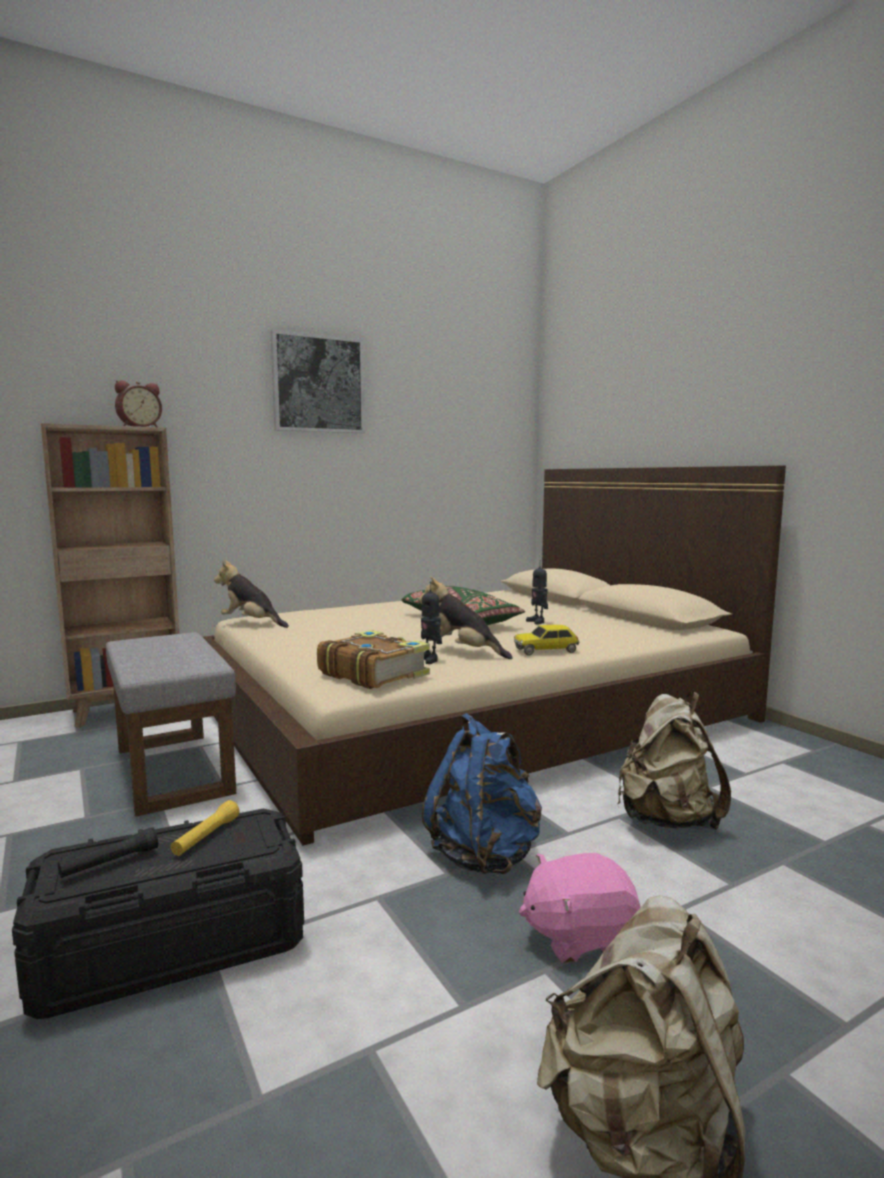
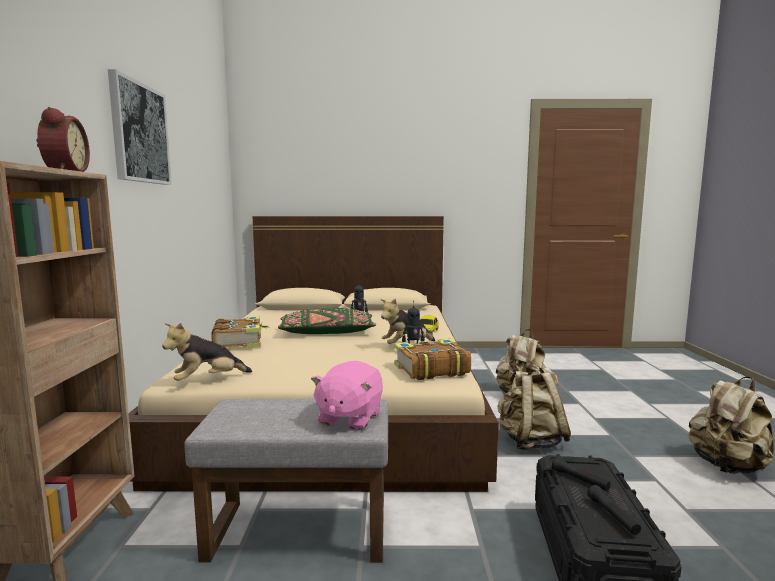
camera: 60 degrees left, 0 degrees up
yellow flashlight [171,800,239,856] -> black flashlight [552,457,610,491]
blue backpack [422,713,542,874] -> beige backpack [497,364,571,450]
pink plush toy [519,853,640,963] -> pink plush toy moved to [311,361,383,430]
none -> book [211,316,270,348]

